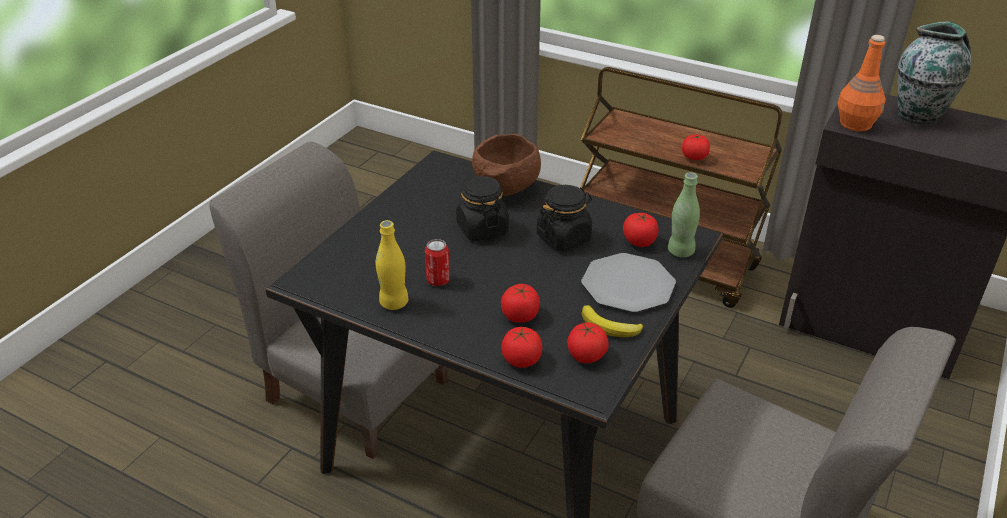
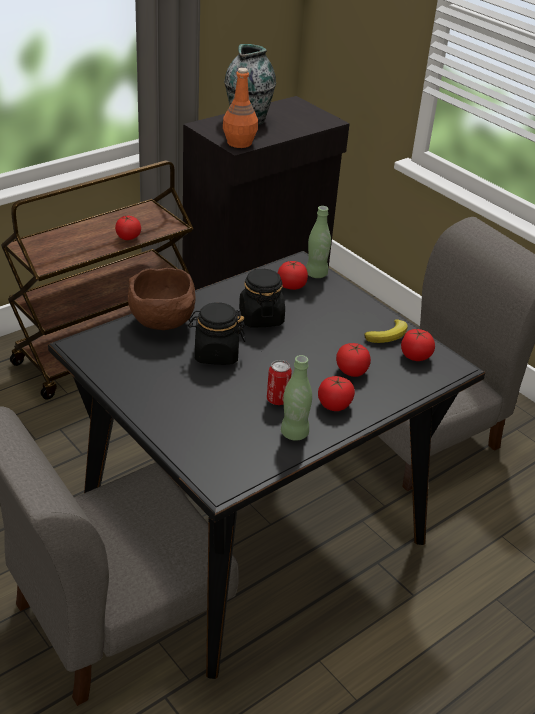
camera: 70 degrees left, 0 degrees up
yellow bottle [376,220,409,310] -> green bottle [281,355,312,441]
tomato [501,326,542,368] -> tomato moved to [318,376,355,411]
plate [581,253,676,312] -> none

